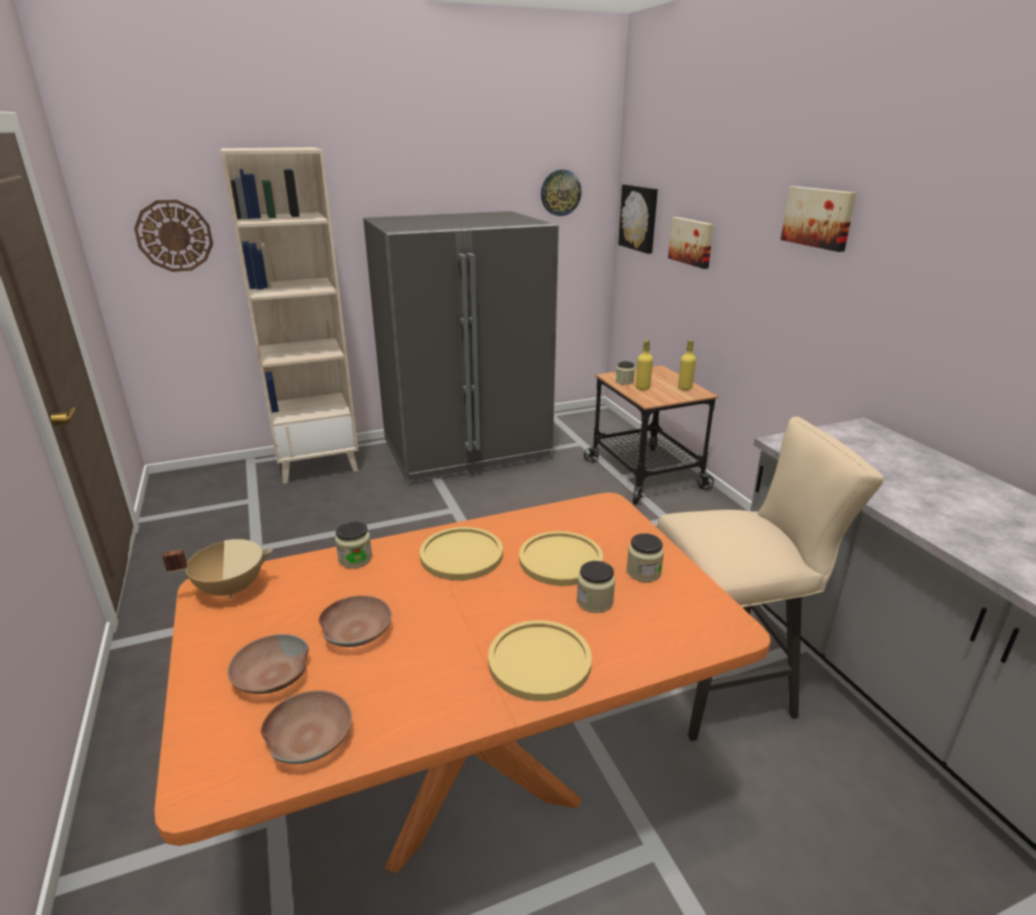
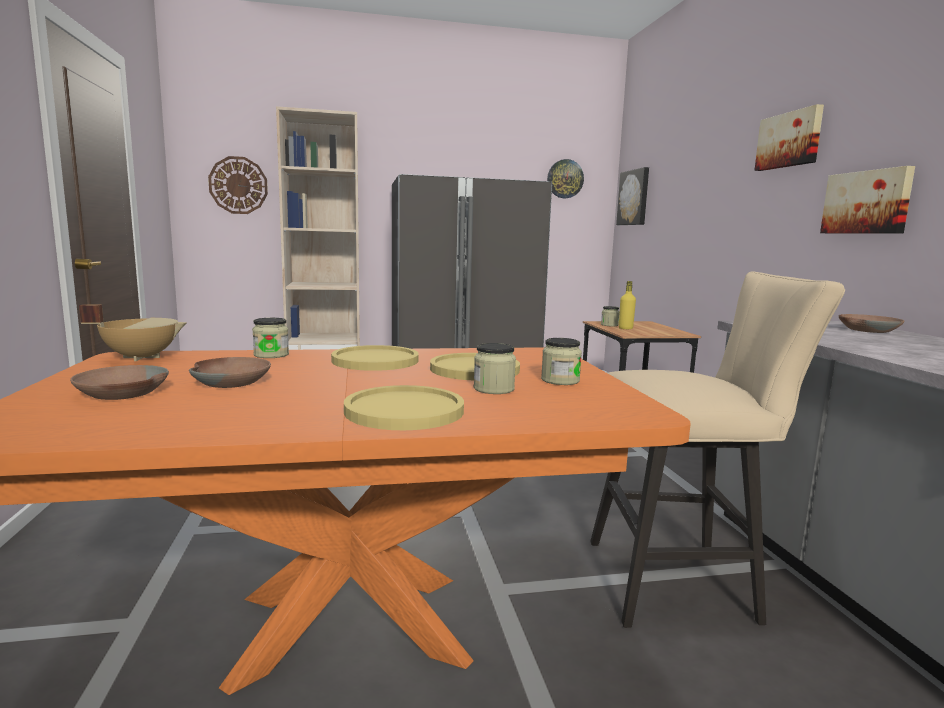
camera: 10 degrees right, 15 degrees down
brown bowl [261,690,352,764] -> brown bowl moved to [839,314,904,333]
picture [668,217,714,269] -> picture moved to [820,166,915,233]
yellow bottle [678,340,696,390] -> none

